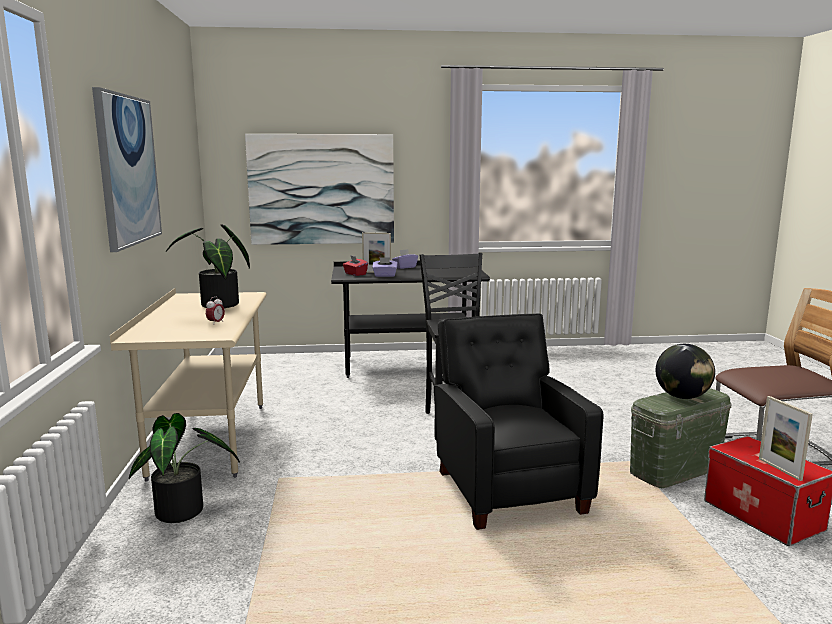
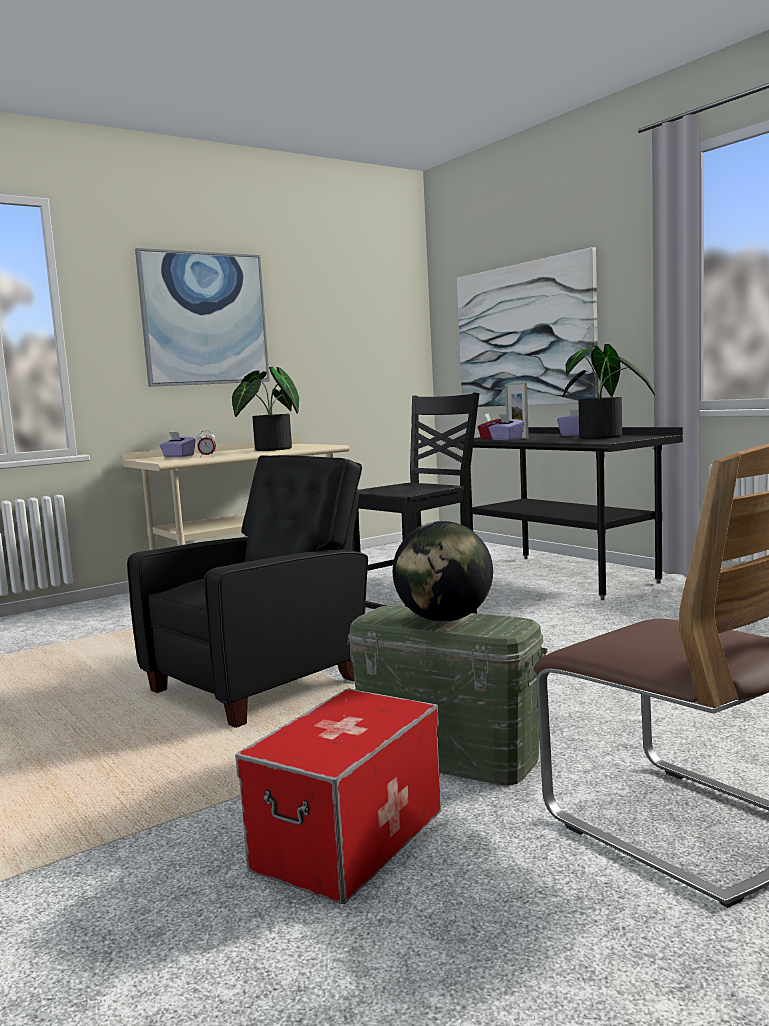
camera: 60 degrees right, 5 degrees down
potted plant [129,413,240,523] -> potted plant moved to [563,344,655,439]
picture frame [759,396,813,481] -> none
none -> purple tissue box [159,432,196,457]

